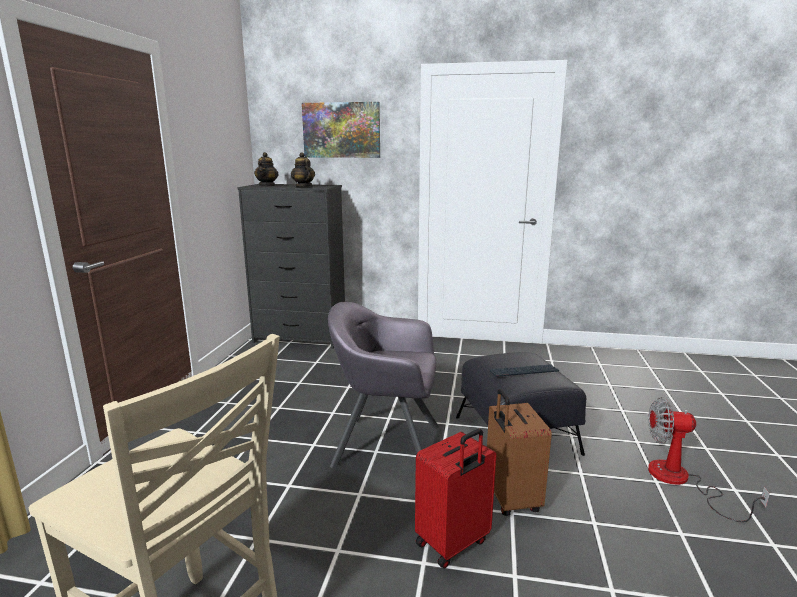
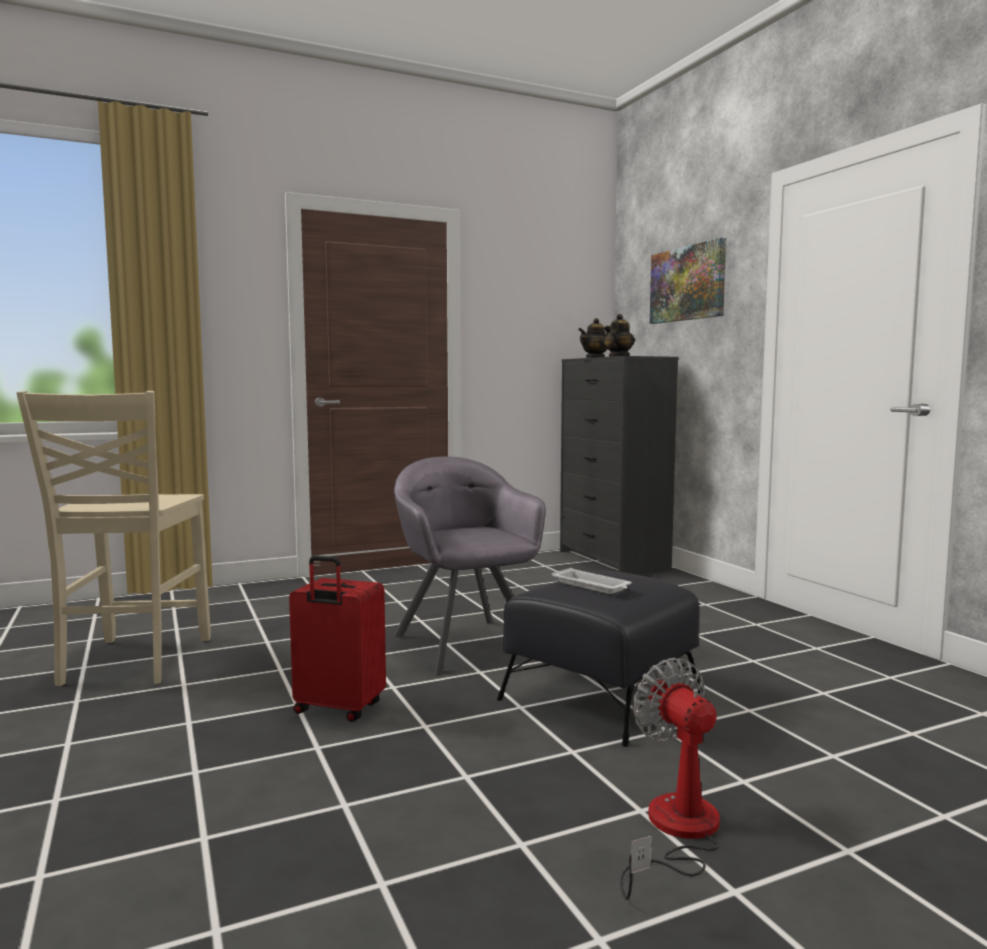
camera: 55 degrees right, 10 degrees down
brown suitcase [487,389,552,516] -> none
keyboard [490,365,559,377] -> white tray [552,568,632,594]

